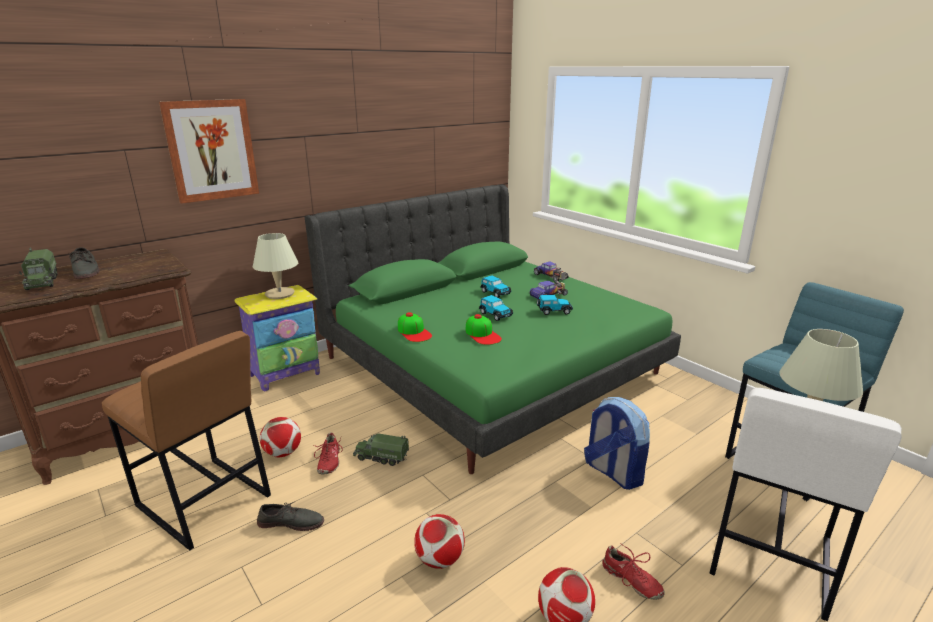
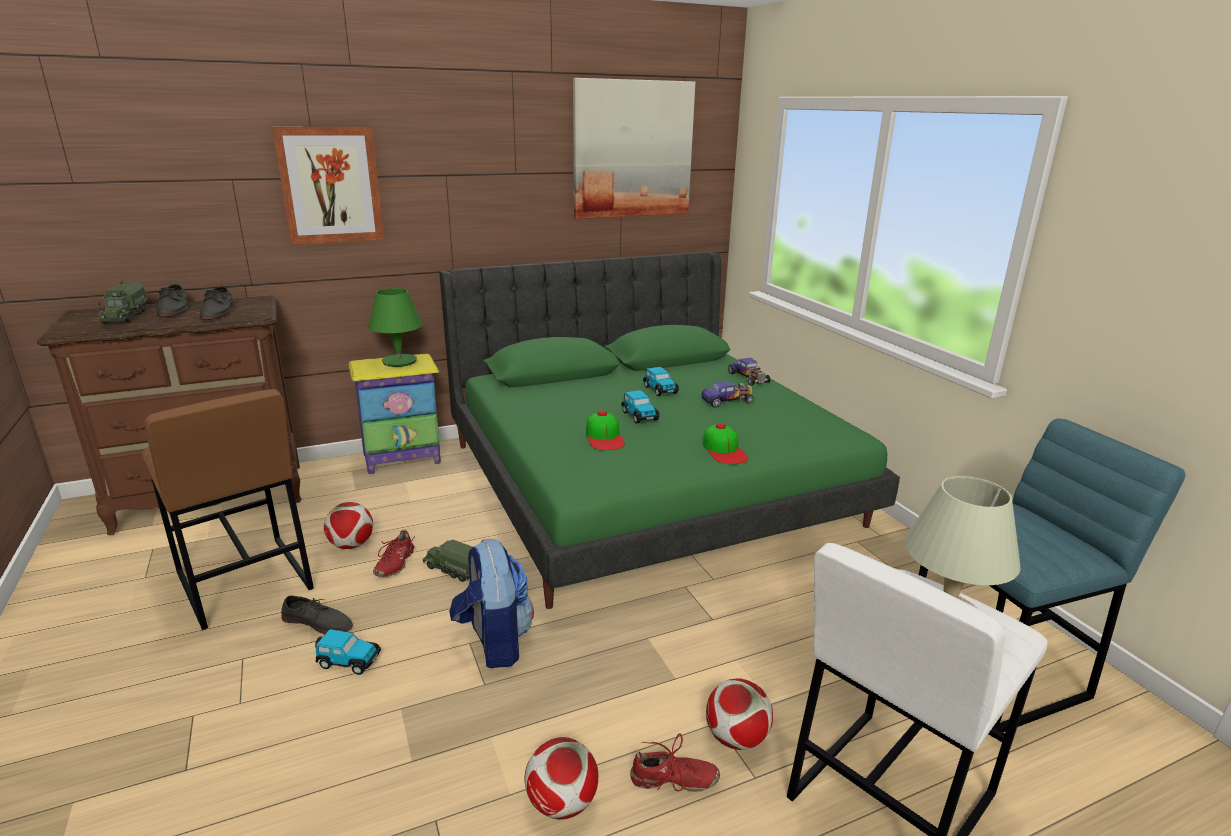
camera: 15 degrees right, 0 degrees up
beige table lamp [253,233,298,299] -> green table lamp [368,288,423,367]
cap [398,312,432,342] -> cap moved to [703,423,748,464]
football [414,514,465,569] -> football moved to [706,678,773,750]
toy car [537,295,573,315] -> toy car moved to [315,629,381,675]
backpack [584,397,650,490] -> backpack moved to [449,539,534,668]
red shoe [602,543,665,600] -> red shoe turned 60 degrees counterclockwise [630,733,720,792]
none -> grey shoe [200,286,234,320]
none -> picture [573,78,696,219]

